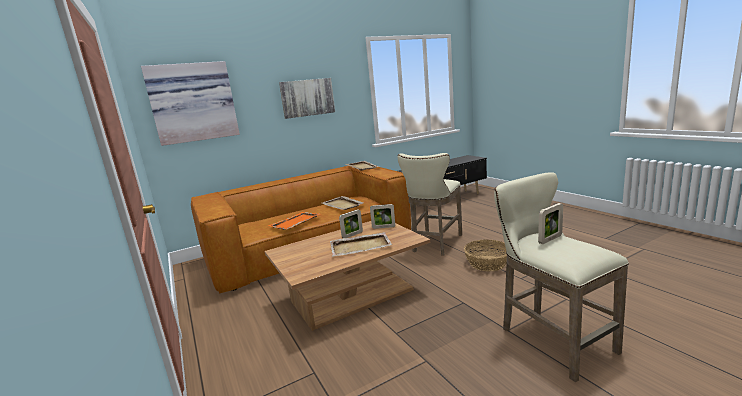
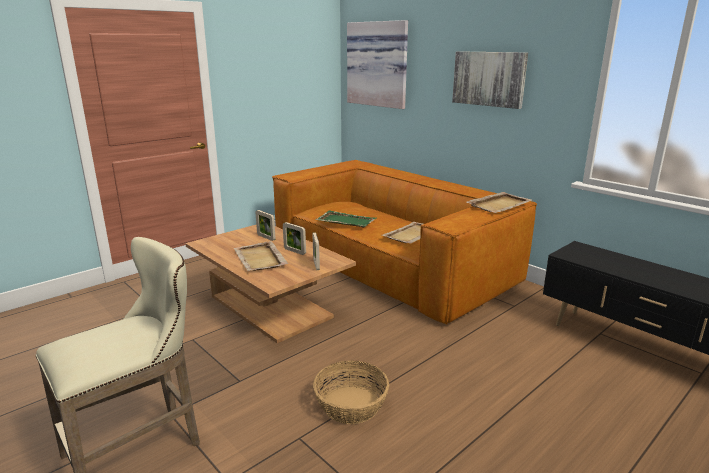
camera: 75 degrees right, 5 degrees up
orange tray [268,212,320,230] -> green tray [315,210,376,228]
beige stool [398,153,462,256] -> none
picture frame [538,203,563,244] -> picture frame moved to [256,210,276,241]

